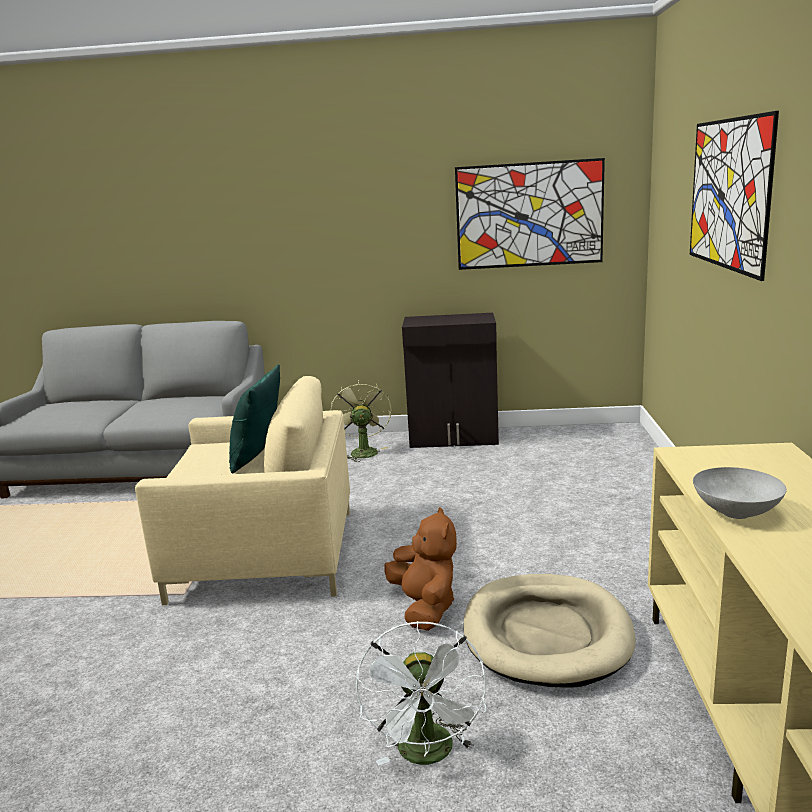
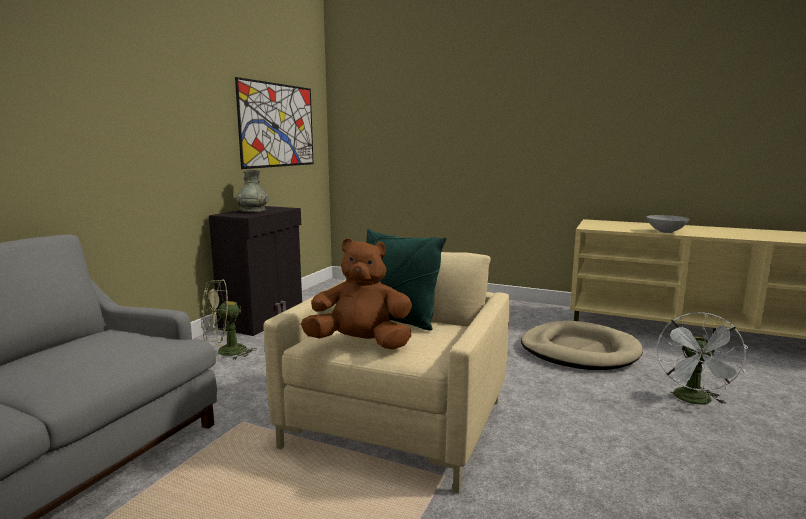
camera: 70 degrees left, 5 degrees down
green fan [331,380,392,462] -> green fan turned 45 degrees counterclockwise [201,279,256,360]
white fan [356,621,487,766] -> white fan turned 90 degrees clockwise [657,312,748,405]
brown plush toy [384,507,457,631] -> brown plush toy moved to [301,238,412,350]
picture [690,111,779,281] -> none
none -> grey vase [235,170,269,213]

